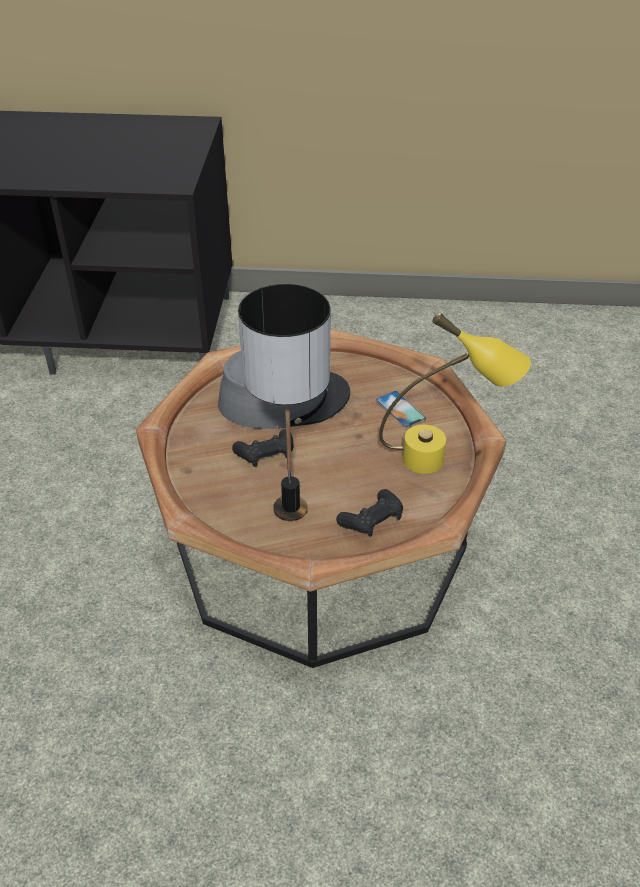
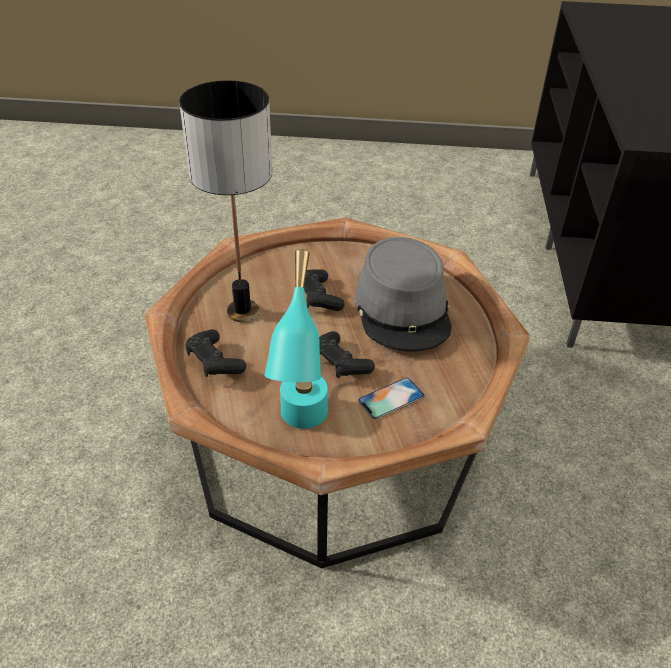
camera: 90 degrees right, 0 degrees up
yellow table lamp [379,313,531,474] -> turquoise table lamp [264,249,328,429]
none -> black game controller [319,331,375,378]

